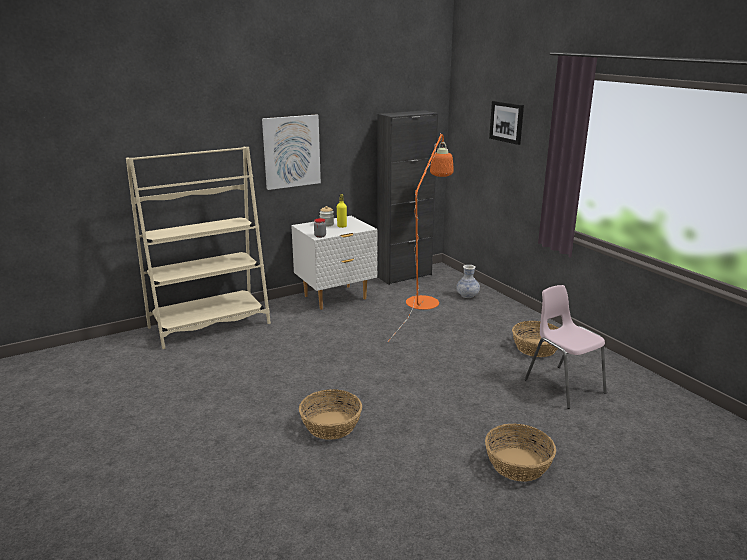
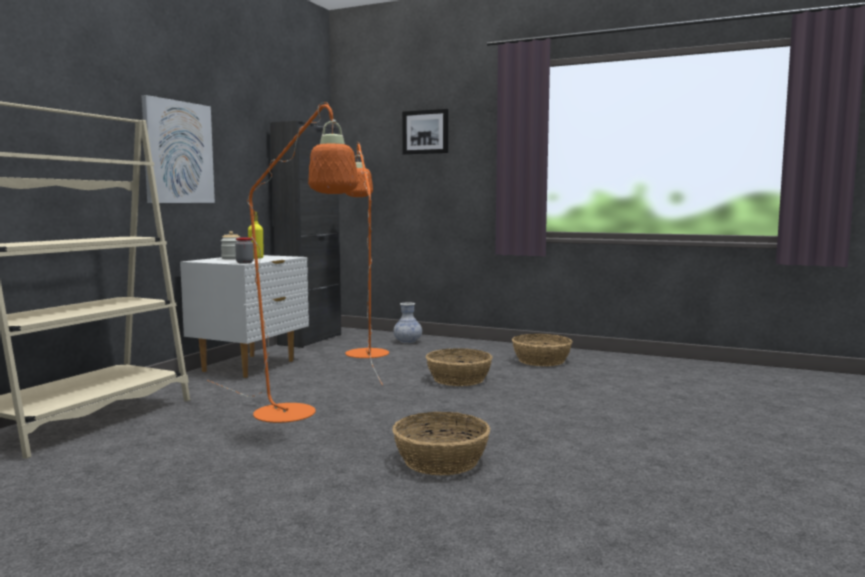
camera: 35 degrees left, 15 degrees down
basket [485,424,556,481] -> basket moved to [426,348,493,386]
pink chair [525,285,607,409] -> none
none -> orange floor lamp [207,102,358,423]

